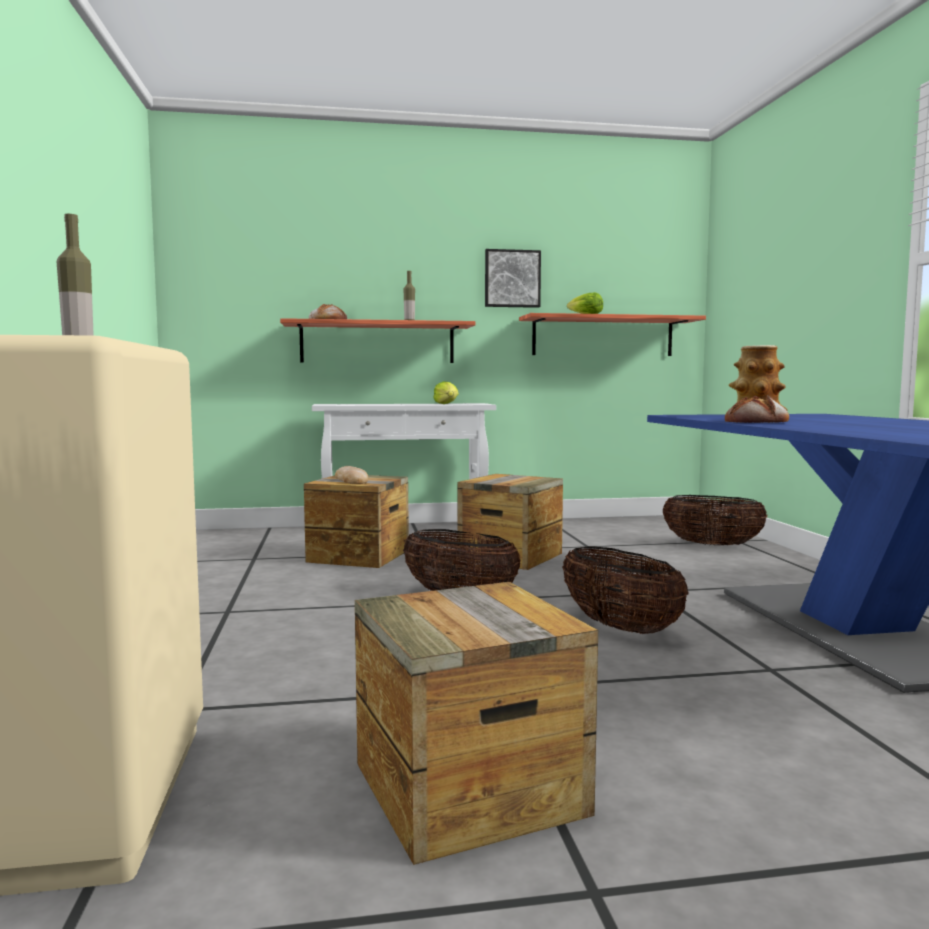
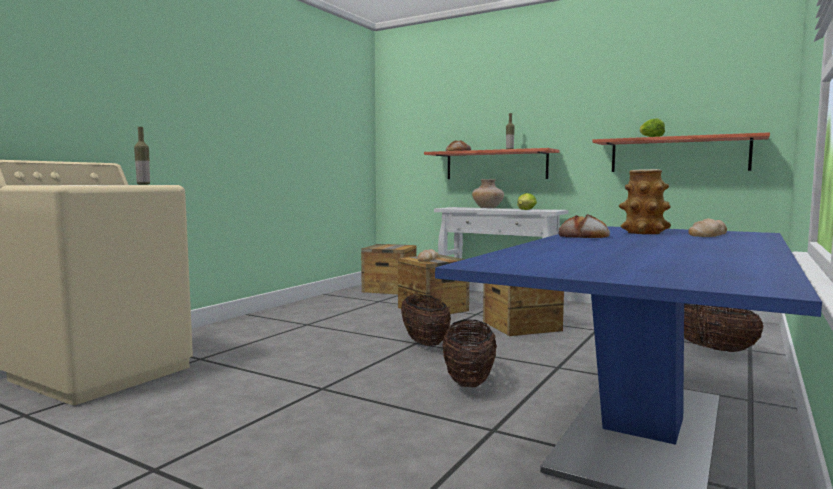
camera: 40 degrees right, 0 degrees up
crate [355,582,598,865] -> crate moved to [361,244,417,294]
picture [485,249,541,308] -> none
none -> beige vase [472,179,504,208]
none -> bread [688,219,727,237]

